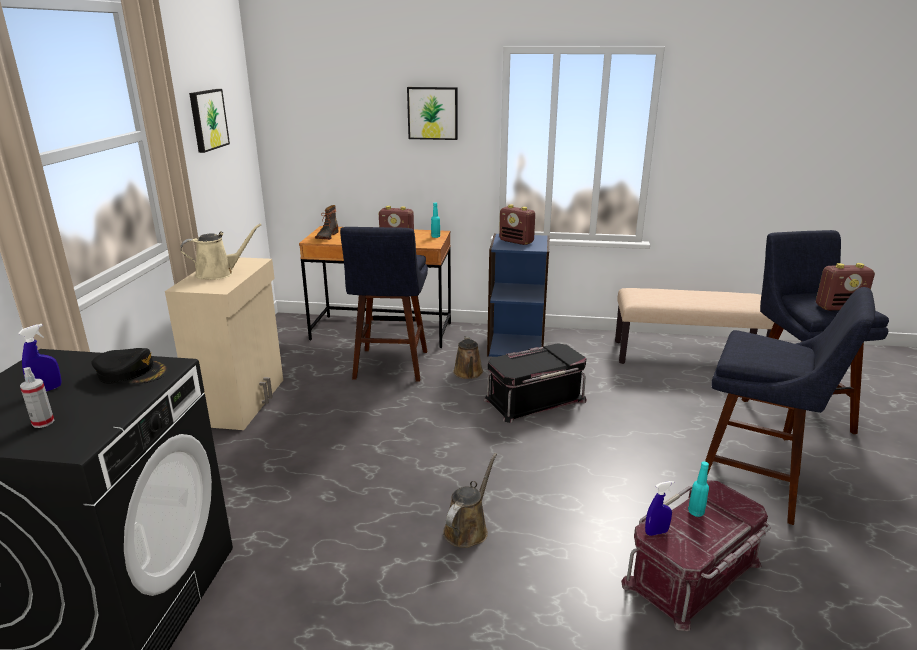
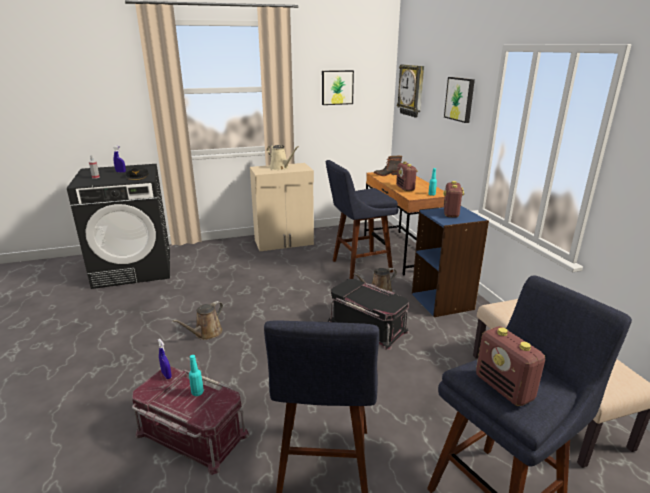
camera: 65 degrees right, 0 degrees up
brown watering can [443,453,497,548] -> brown watering can turned 120 degrees clockwise [173,301,223,340]
none -> wall clock [397,64,424,118]

